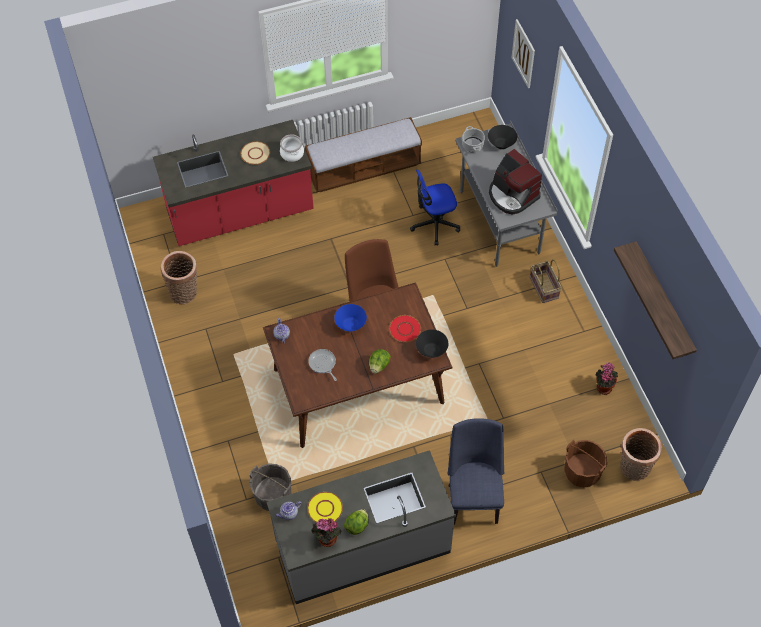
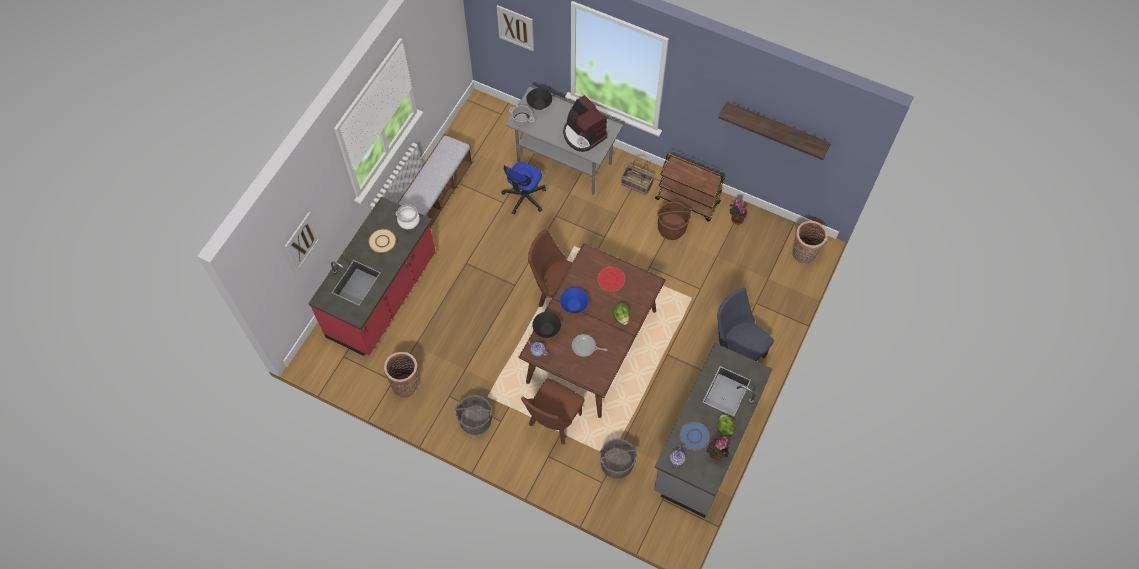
camera: 45 degrees left, 5 degrees up
yellow plate [307,492,343,523] -> blue plate [680,422,710,450]
black bowl [416,329,448,358] -> black bowl moved to [532,312,561,338]
coffee machine [489,149,542,215] -> coffee machine turned 45 degrees clockwise [563,95,607,152]
brown bucket [565,440,608,488] -> brown bucket moved to [657,202,691,240]
none -> picture [285,212,321,272]
none -> grey bucket [455,395,492,435]
none -> brown chair [521,378,585,444]
none -> brown cart [655,153,725,222]

